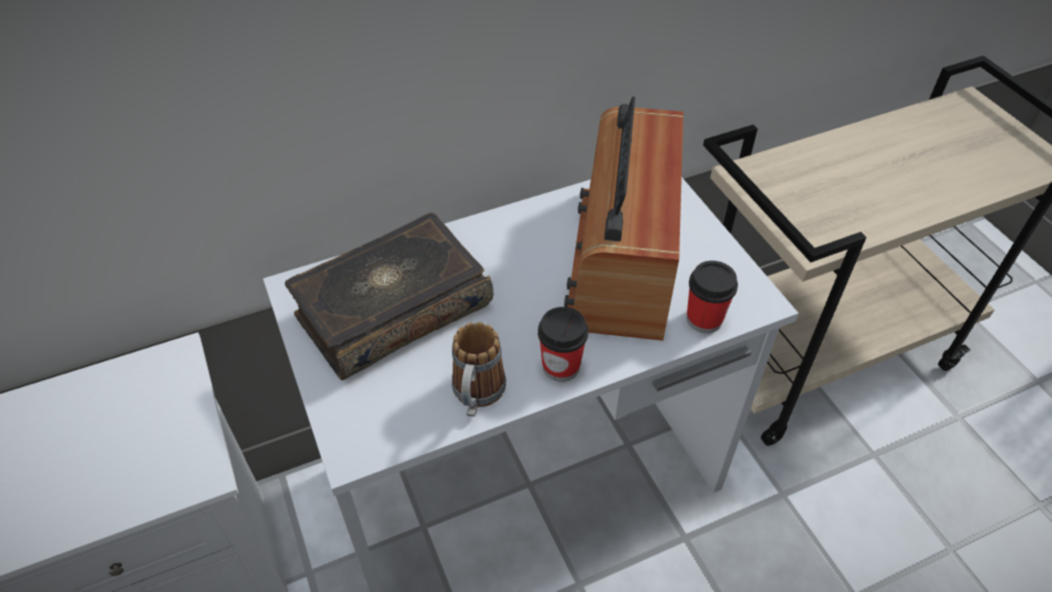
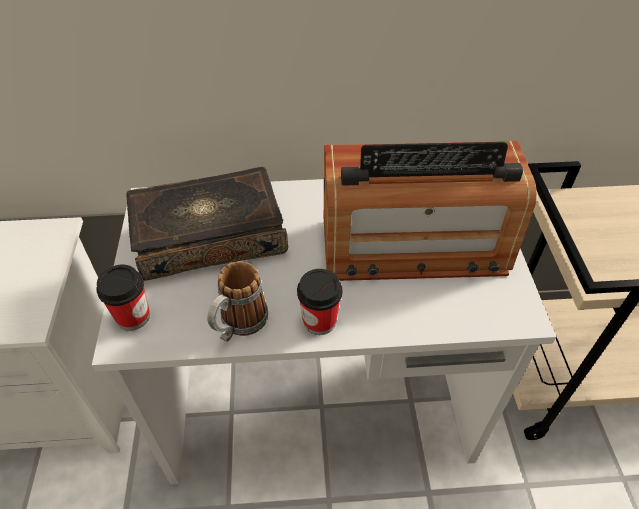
camera: 20 degrees right, 0 degrees up
radio [564,96,684,341] -> radio turned 120 degrees counterclockwise [324,141,537,281]
cup [687,261,738,333] -> cup moved to [97,264,150,331]

